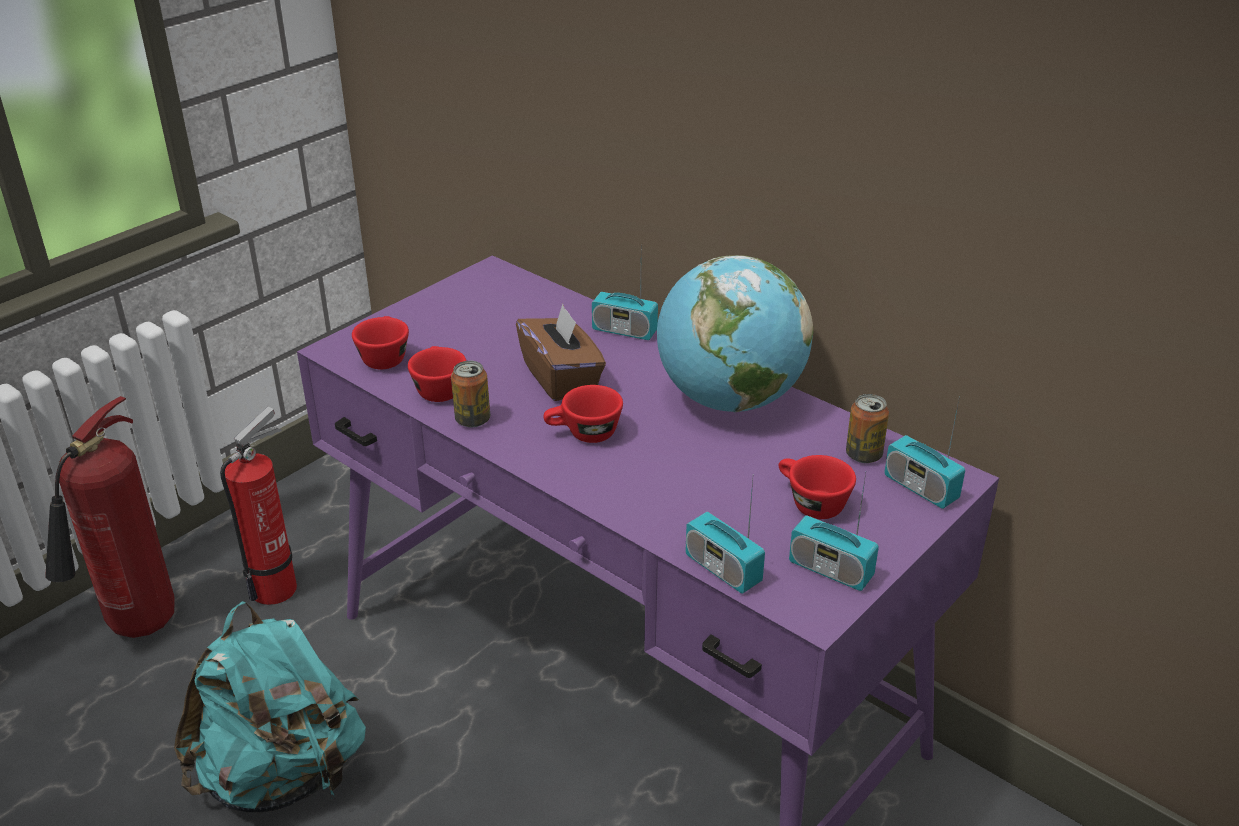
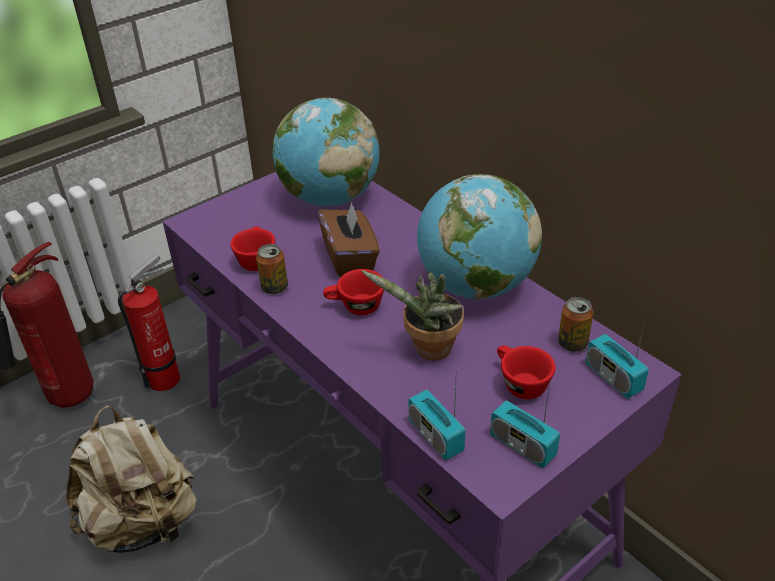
camera: 10 degrees right, 5 degrees up
turquoise backpack [174,601,366,812] -> beige backpack [66,405,197,553]
red cup [352,316,409,369] -> none
radio [592,244,658,340] -> none
none -> globe [273,98,379,206]
none -> potted plant [361,270,464,361]

